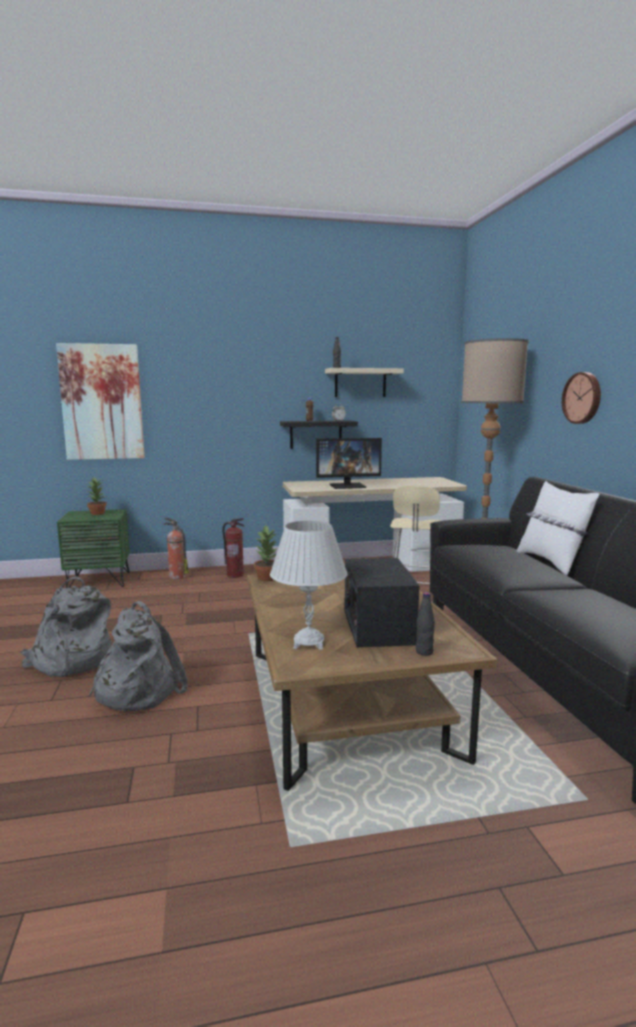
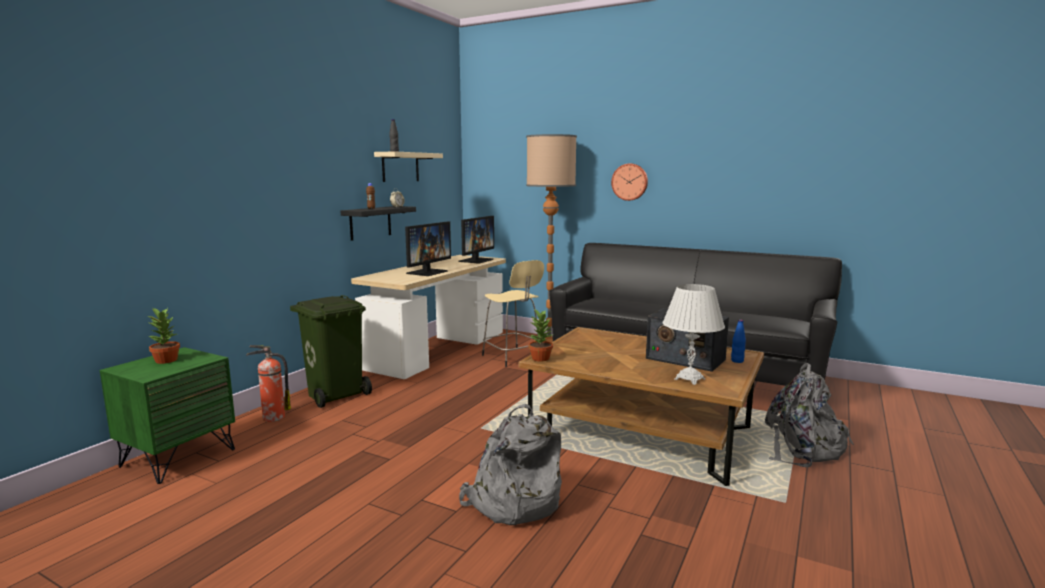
camera: 50 degrees left, 0 degrees up
grey backpack [21,576,112,677] -> grey backpack moved to [765,363,854,467]
picture [56,343,145,460] -> none
fire extinguisher [222,518,245,578] -> green trash can [290,295,372,408]
black bottle [416,592,435,656] -> blue bottle [731,320,746,363]
white pillow [517,481,599,575] -> none
none -> monitor [458,216,494,264]

